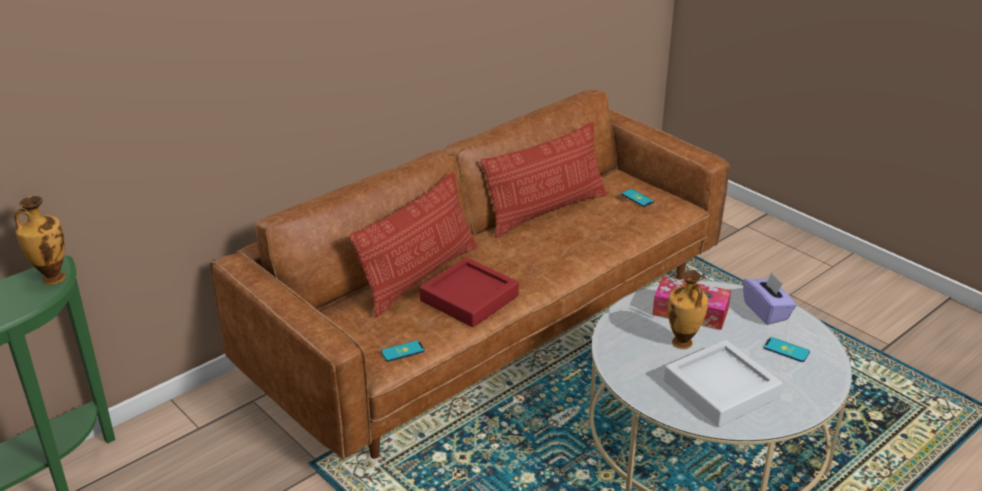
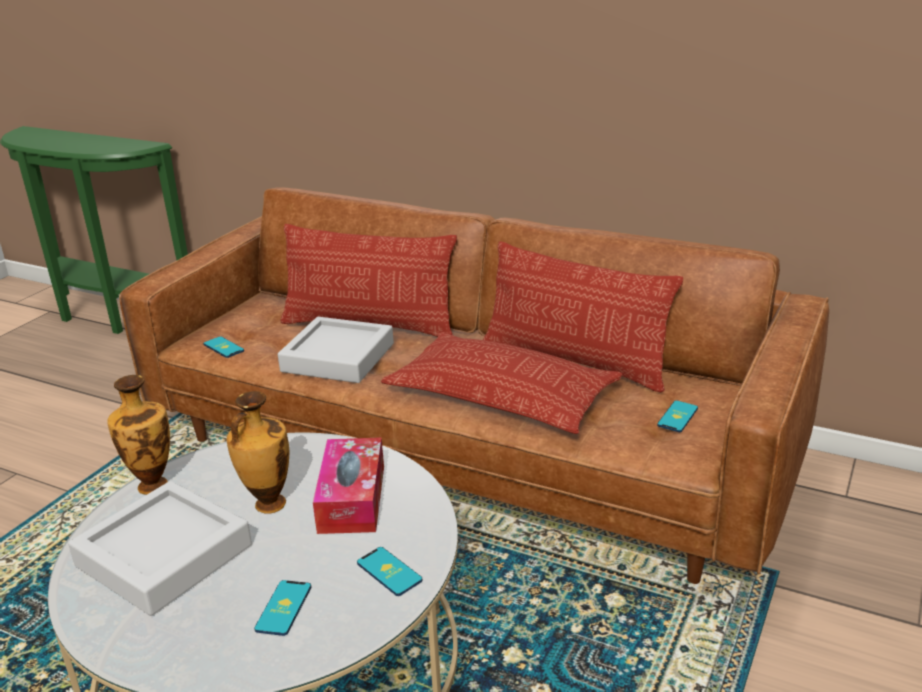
camera: 70 degrees right, 5 degrees down
vase [14,196,66,285] -> vase moved to [107,375,170,495]
red tray [419,257,519,327] -> grey tray [278,317,394,383]
purple tissue box [743,272,797,324] -> phone [357,547,422,596]
none -> pillow [381,332,623,434]

